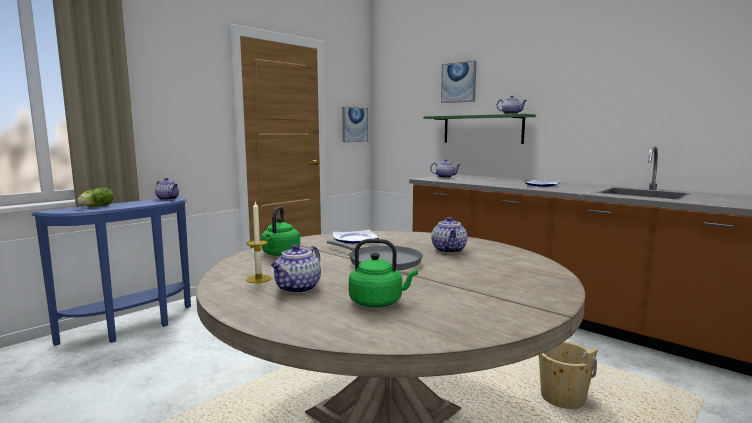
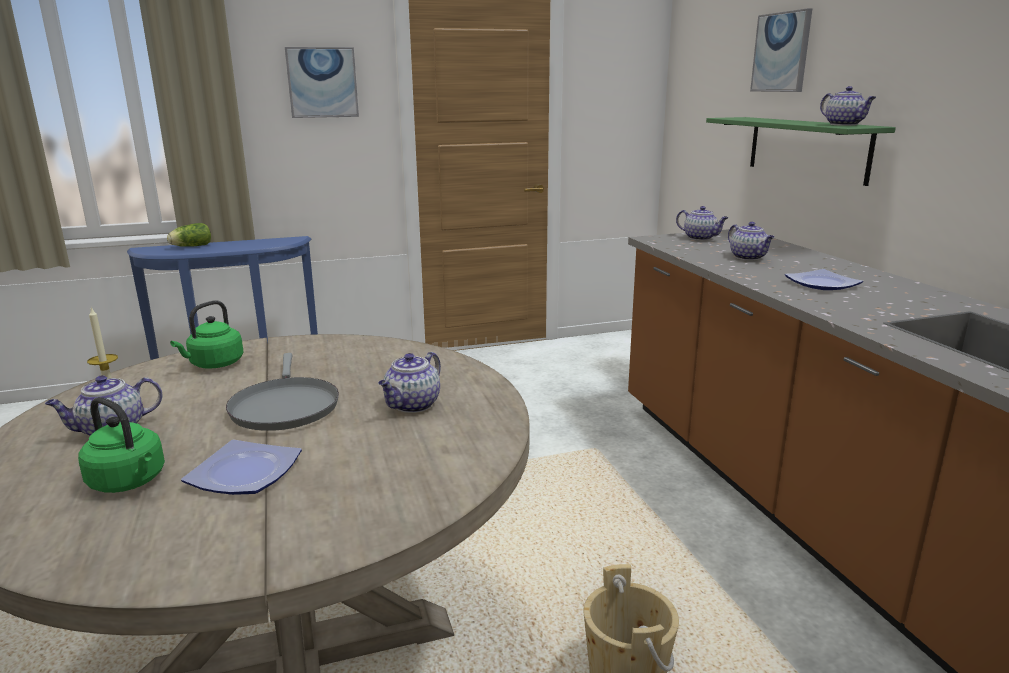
camera: 30 degrees right, 10 degrees up
teapot [155,178,179,200] -> teapot moved to [728,222,774,260]
plate [333,230,379,244] -> plate moved to [181,440,302,495]
picture [342,107,368,142] -> picture moved to [285,47,359,118]

